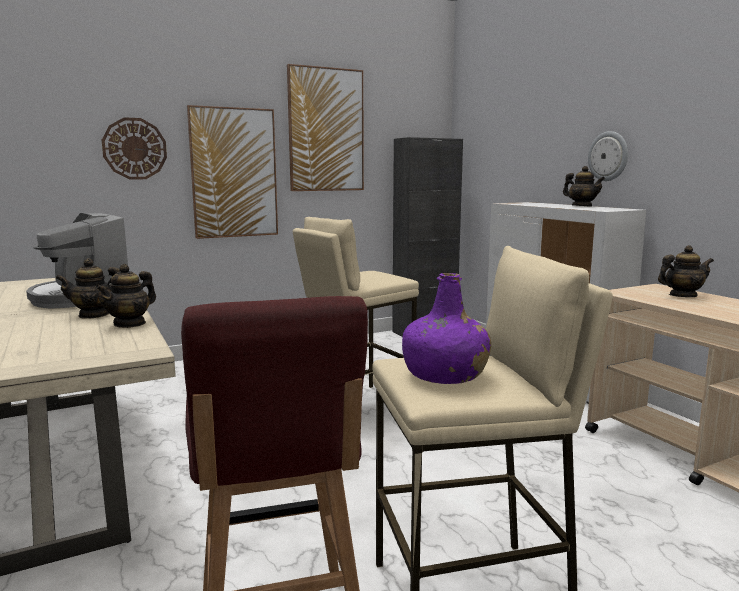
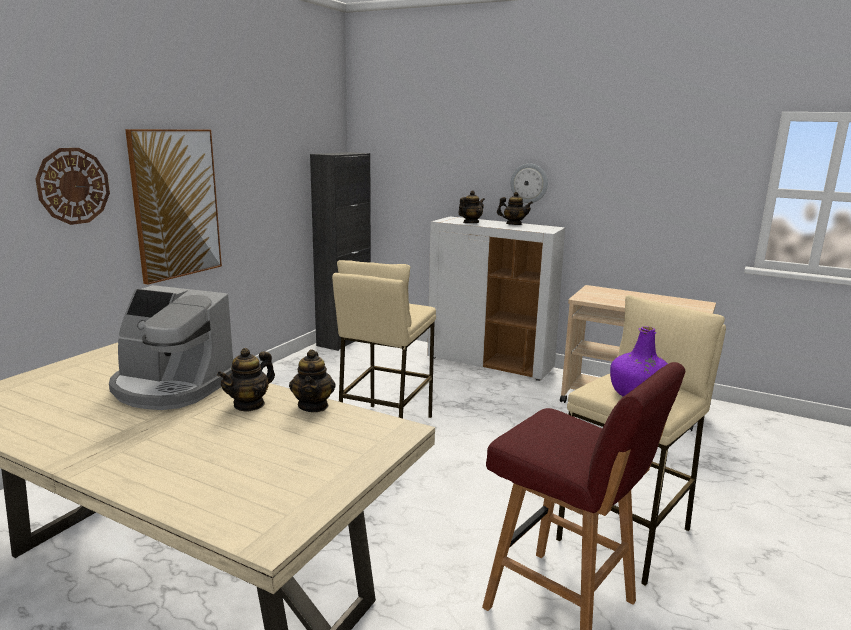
camera: 35 degrees left, 5 degrees up
picture [287,64,364,191] -> none
teapot [658,245,714,297] -> teapot moved to [458,190,485,223]

